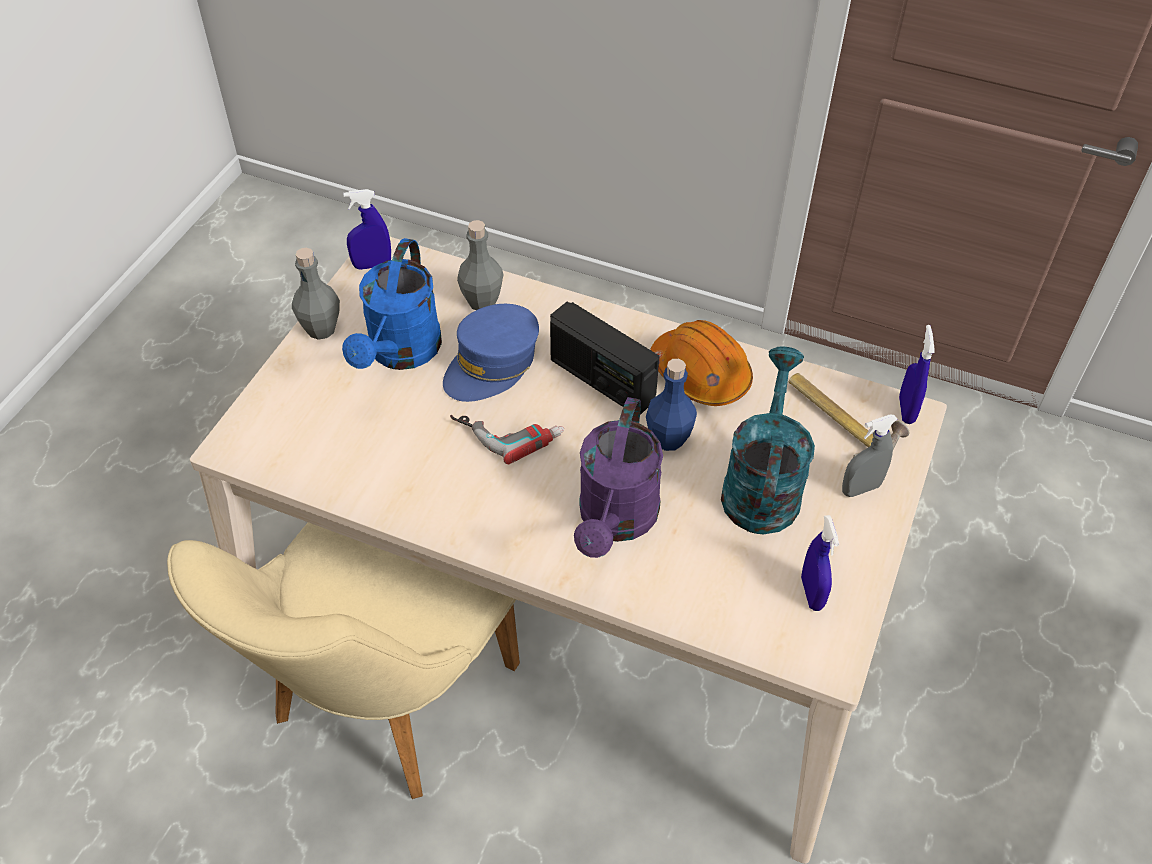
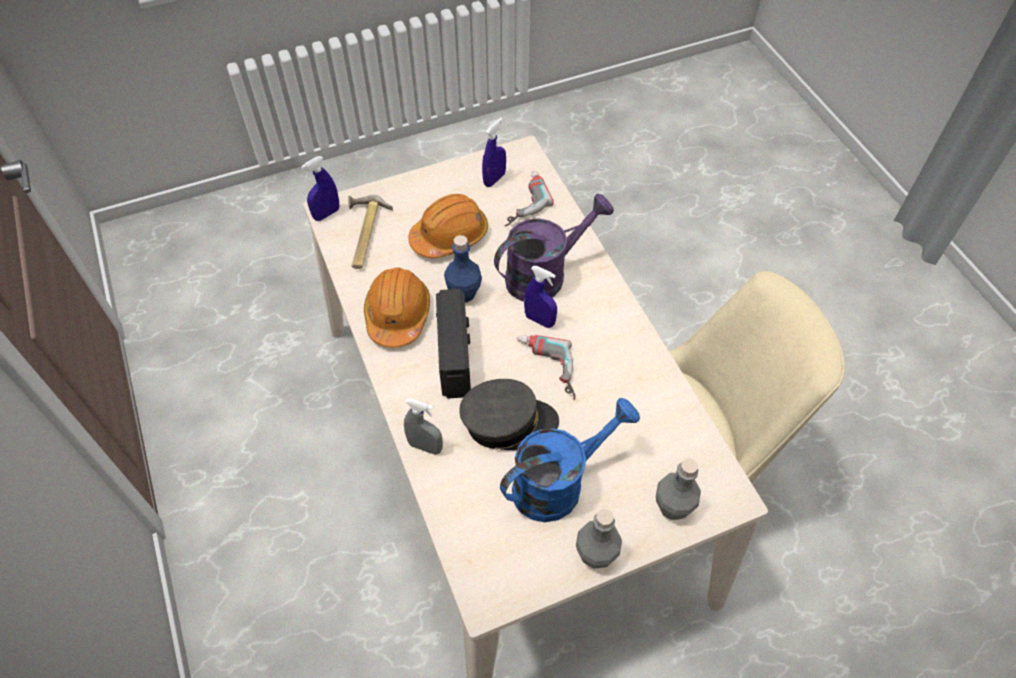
camera: 135 degrees left, 5 degrees up
blue spray bottle [343,189,391,270] -> blue spray bottle moved to [524,266,557,328]
blue cap [443,304,539,402] -> grey cap [459,379,559,450]
grey bottle [457,220,504,310] -> grey bottle moved to [656,458,701,520]
turquoise watering can [721,346,815,534] -> orange hard hat [408,194,488,258]
grey spray bottle [842,415,897,497] -> grey spray bottle moved to [404,398,443,455]
none -> power drill [504,171,554,226]

